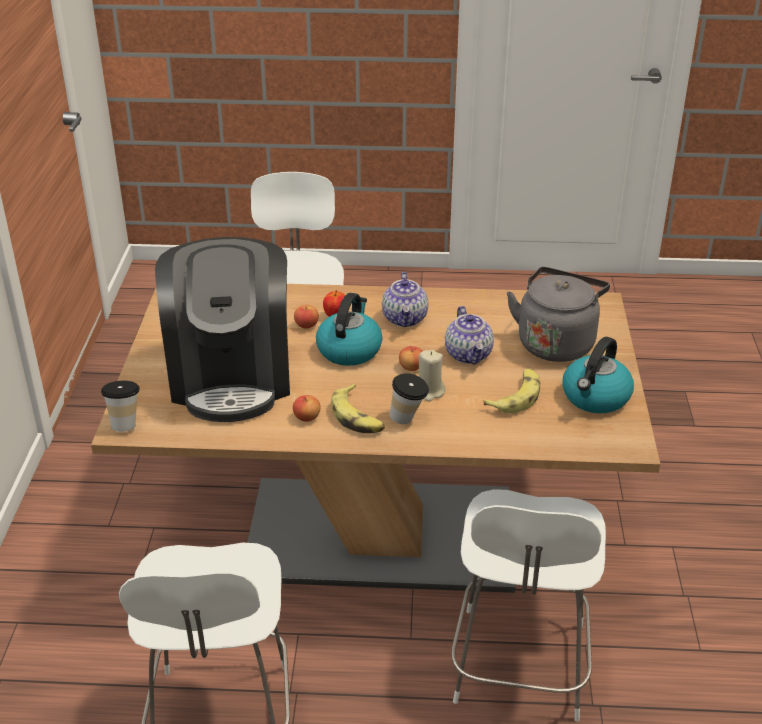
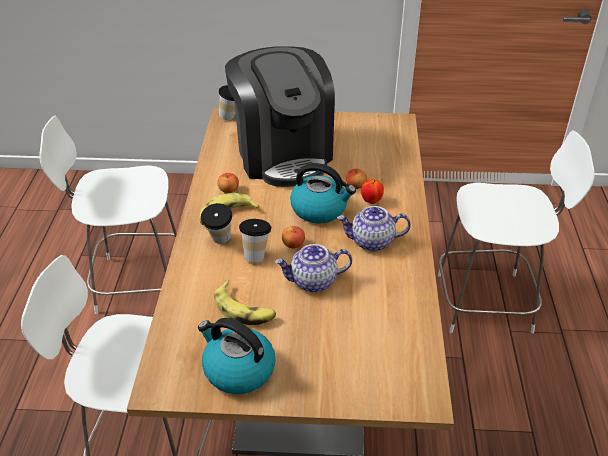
camera: 90 degrees right, 5 degrees up
coffee machine [155,237,290,422] -> coffee machine turned 105 degrees counterclockwise [225,46,335,187]
beige candle [419,350,445,402] -> cup [239,219,271,263]
grey kettle [507,267,610,362] -> none

